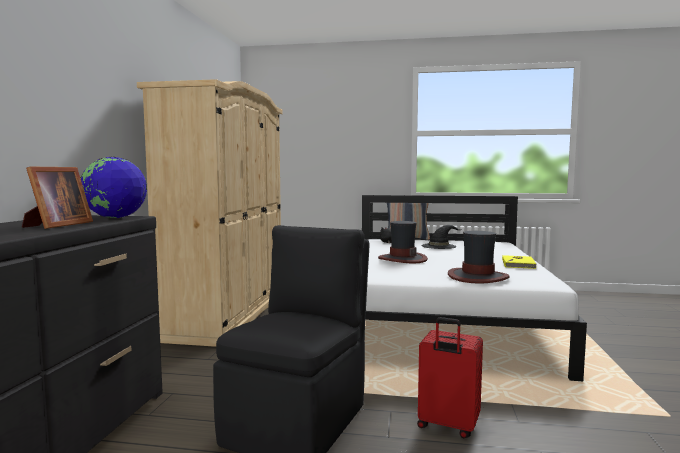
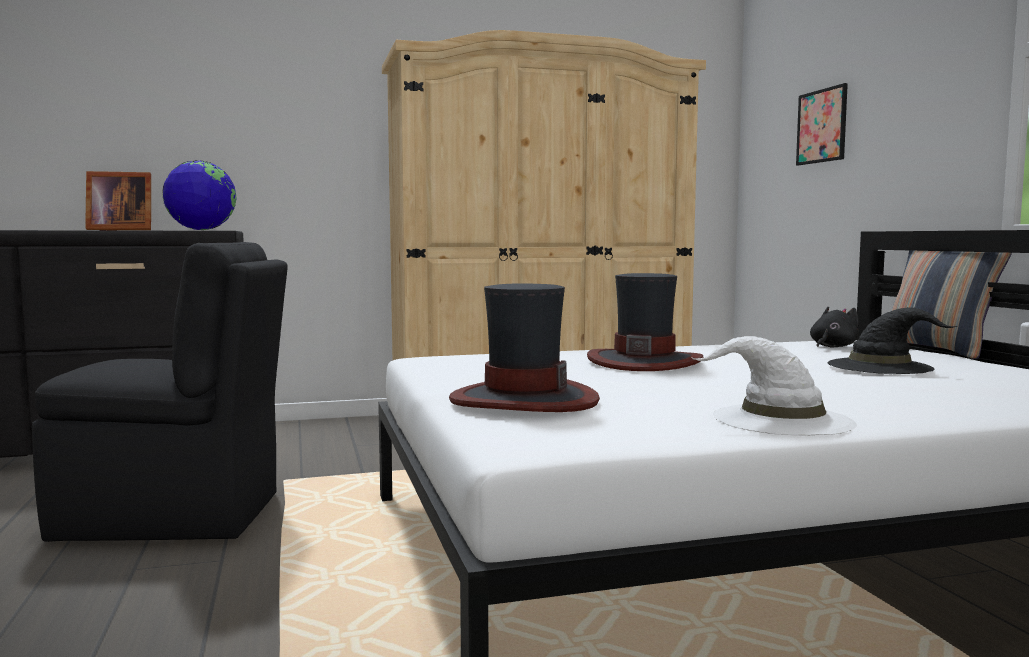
camera: 65 degrees right, 0 degrees up
red suitcase [417,317,483,438] -> none
yellow book [502,255,537,269] -> white hat [690,336,857,436]
none -> picture [796,83,848,165]

